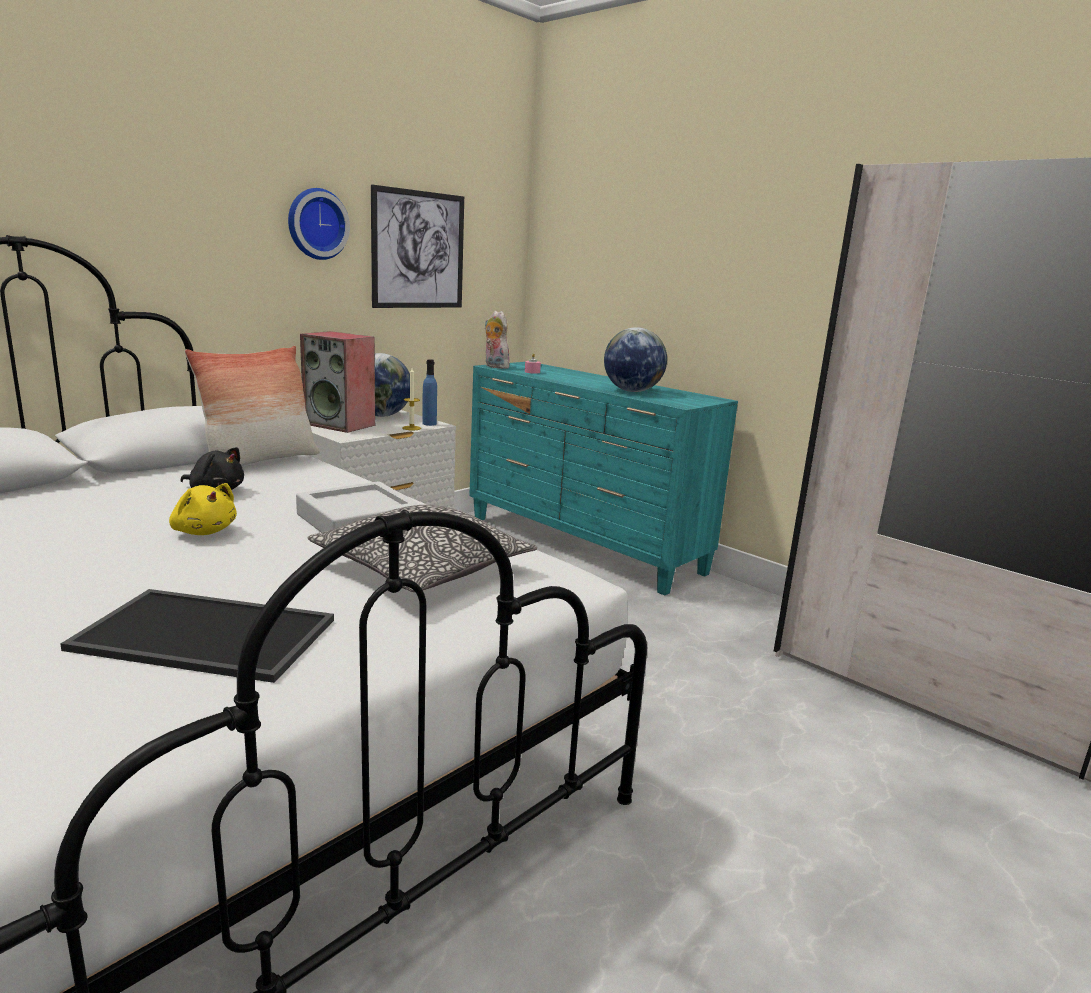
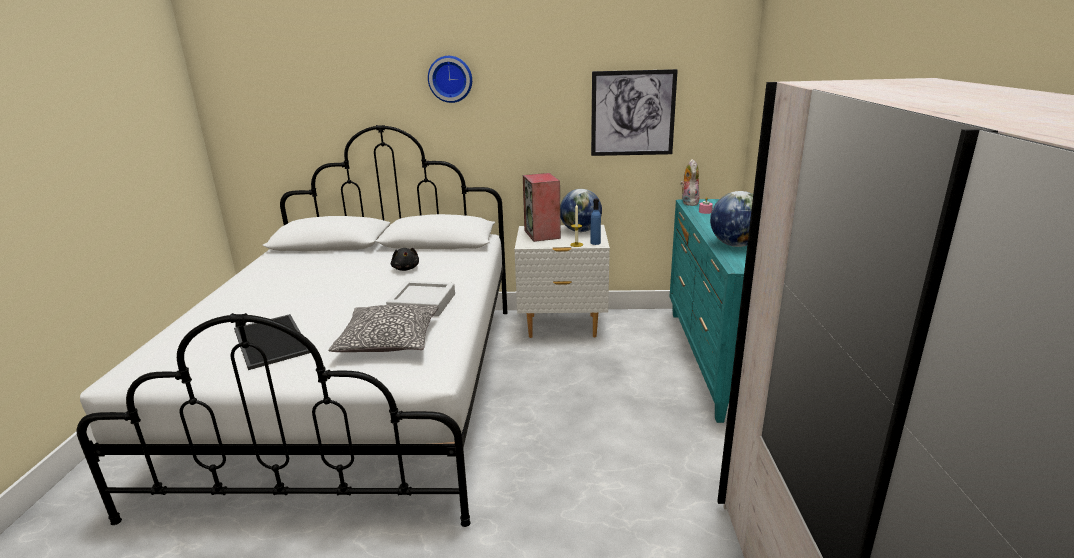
camera: 50 degrees right, 5 degrees up
yellow plush toy [169,483,237,535] -> none
pillow [185,346,320,466] -> none
wall clock [288,188,350,260] -> wall clock moved to [428,56,472,103]

